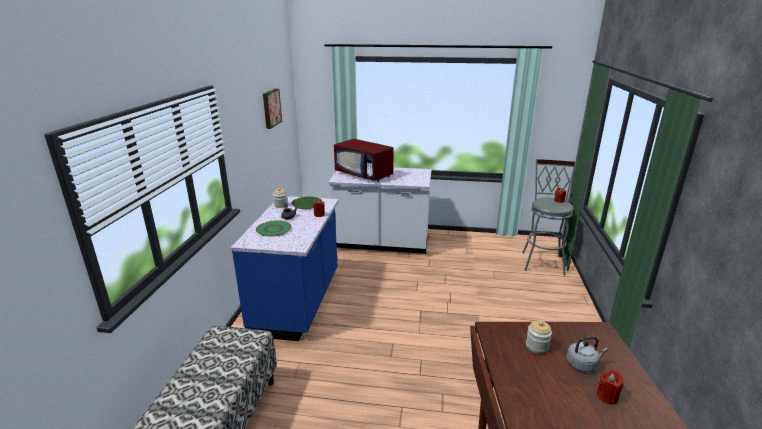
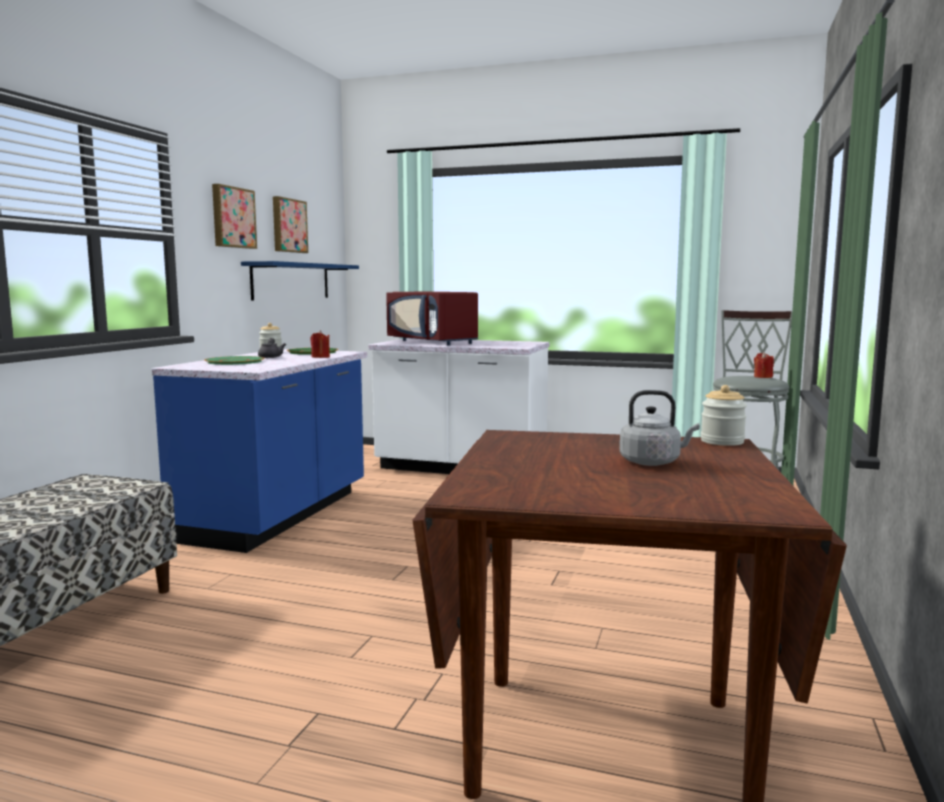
camera: 10 degrees right, 15 degrees down
jar [526,321,552,354] -> jar moved to [701,385,747,446]
red candle [597,370,623,405] -> none
none -> picture [212,184,257,249]
none -> blue shelf [241,261,359,301]

